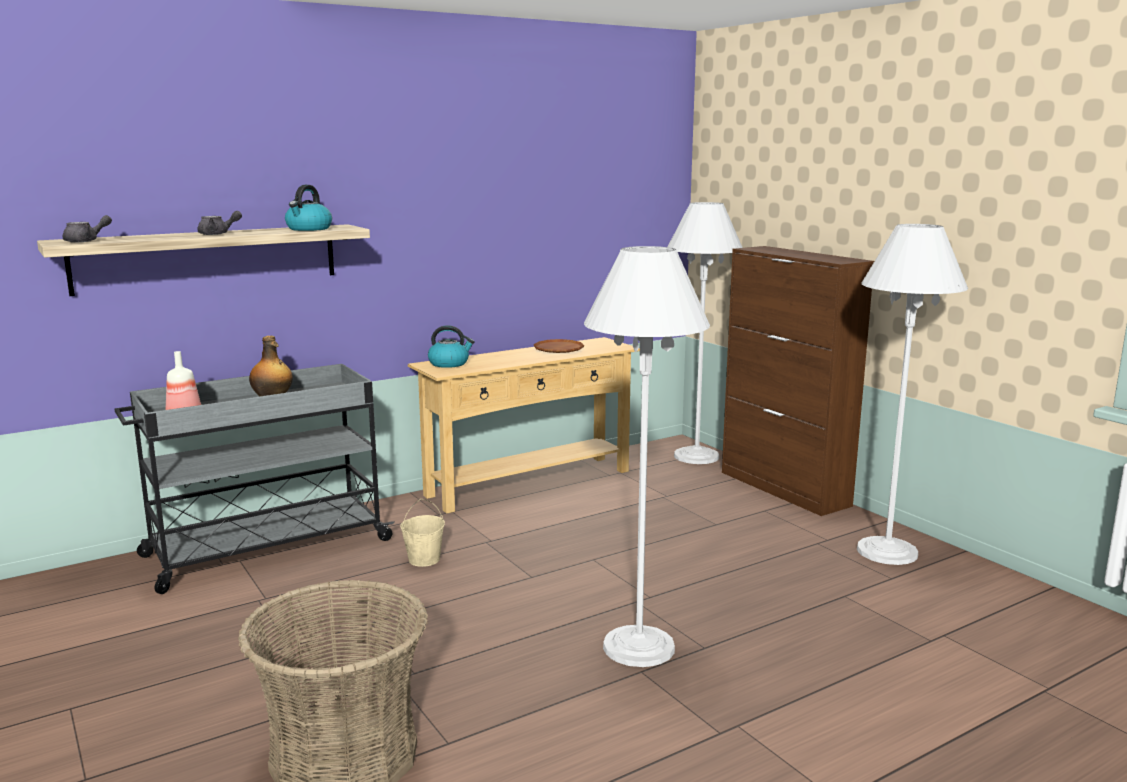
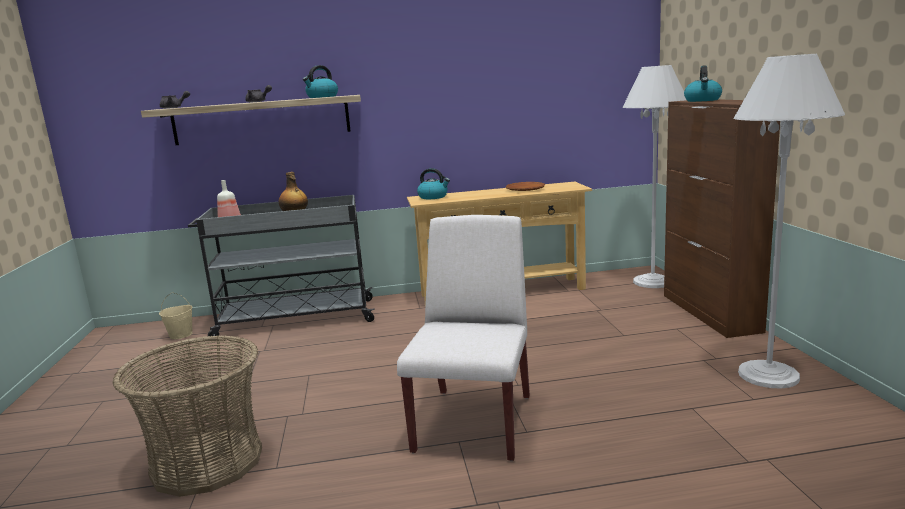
camera: 25 degrees right, 0 degrees up
beige bucket [400,499,445,567] -> beige bucket moved to [159,292,193,339]
white floor lamp [584,246,710,667] -> white chair [397,215,530,461]
none -> kettle [684,65,722,102]

